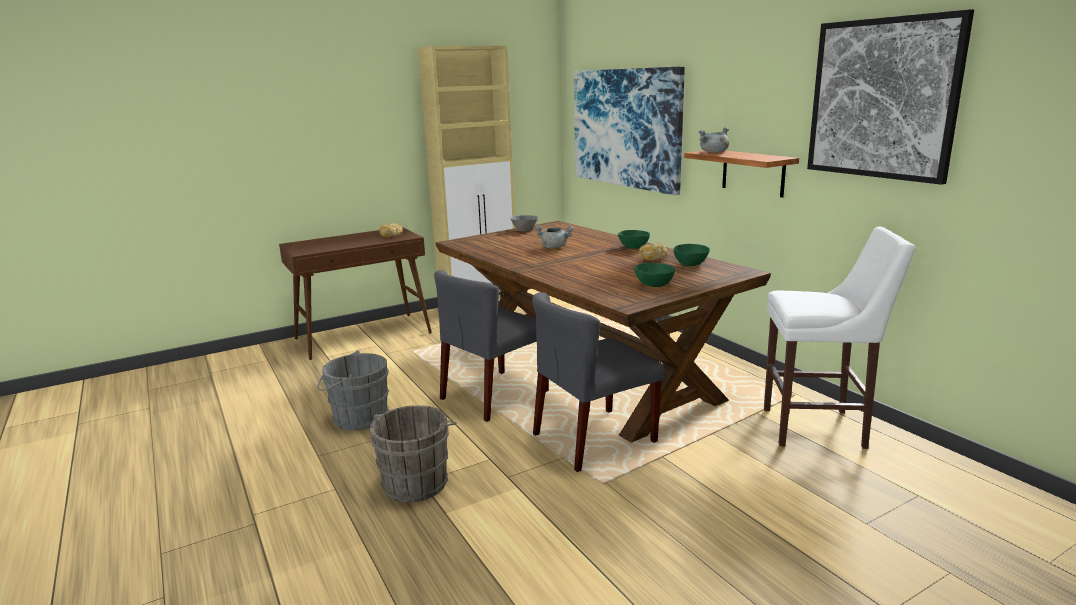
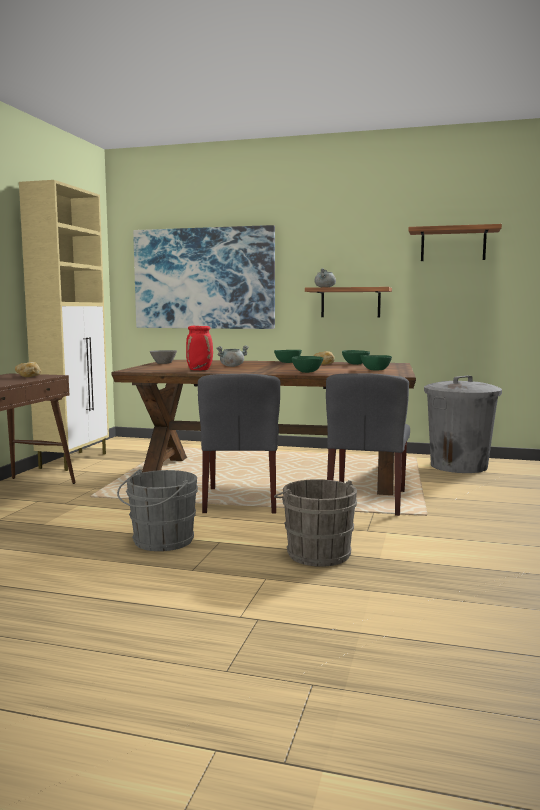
camera: 45 degrees left, 10 degrees down
white stool [764,227,916,449] -> grey trash can [424,376,502,473]
picture [807,9,974,185] -> shelf [408,224,502,261]
none -> red vase [186,326,213,370]
none -> green bowl [292,356,324,373]

